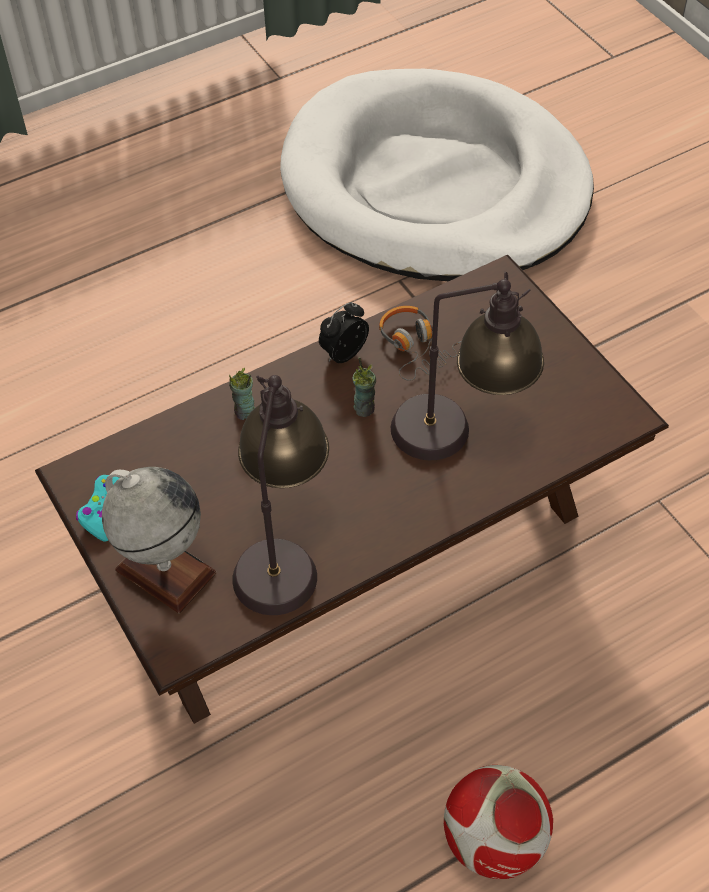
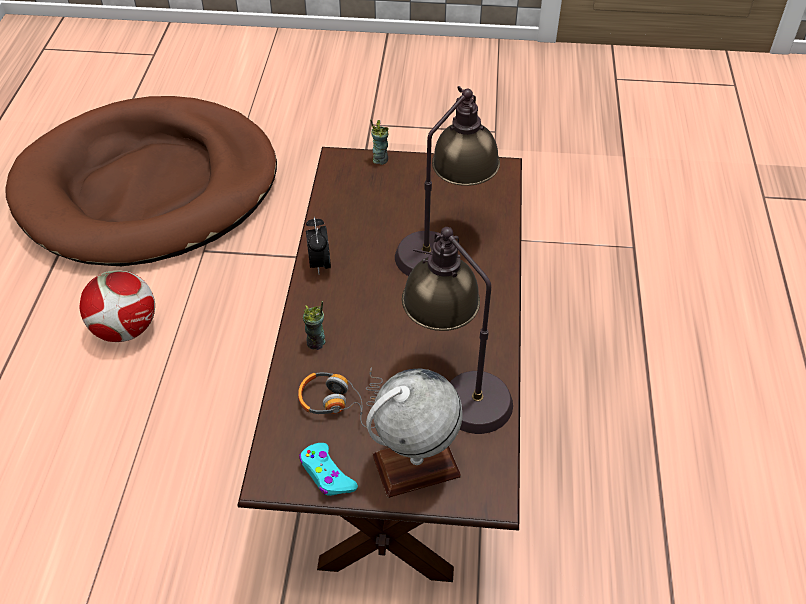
camera: 55 degrees left, 5 degrees down
white dog bed [280,69,594,281] -> brown dog bed [5,96,277,266]
cup [353,357,376,417] -> cup moved to [370,119,389,165]
headphones [379,306,462,381] -> headphones moved to [298,368,383,429]
football [444,765,553,879] -> football moved to [80,270,155,342]

